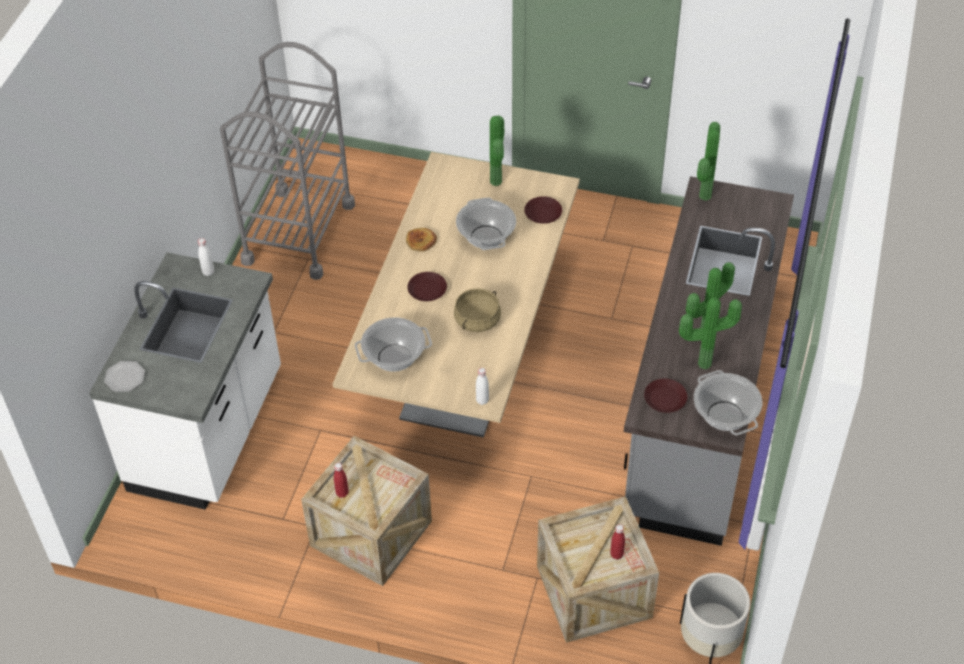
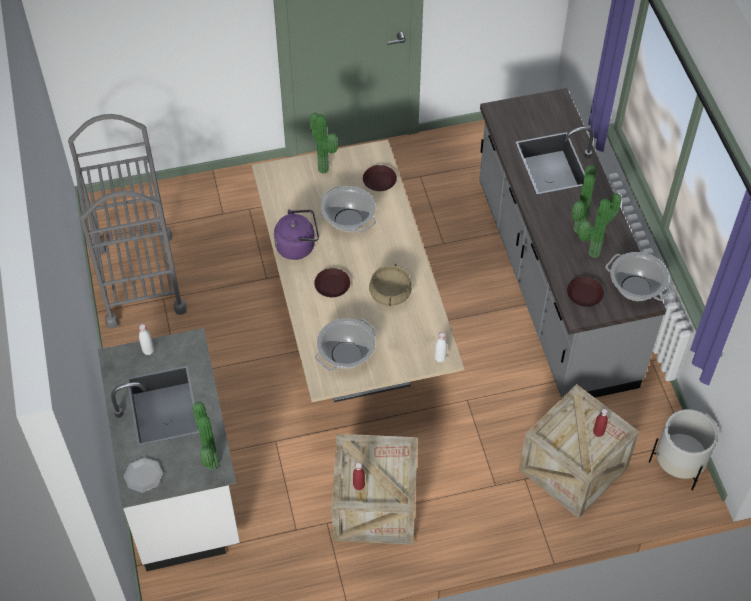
camera: 30 degrees left, 5 degrees up
bread [406,228,437,251] -> purple kettle [274,209,319,260]
potted plant [697,122,720,201] -> potted plant moved to [193,401,219,470]

